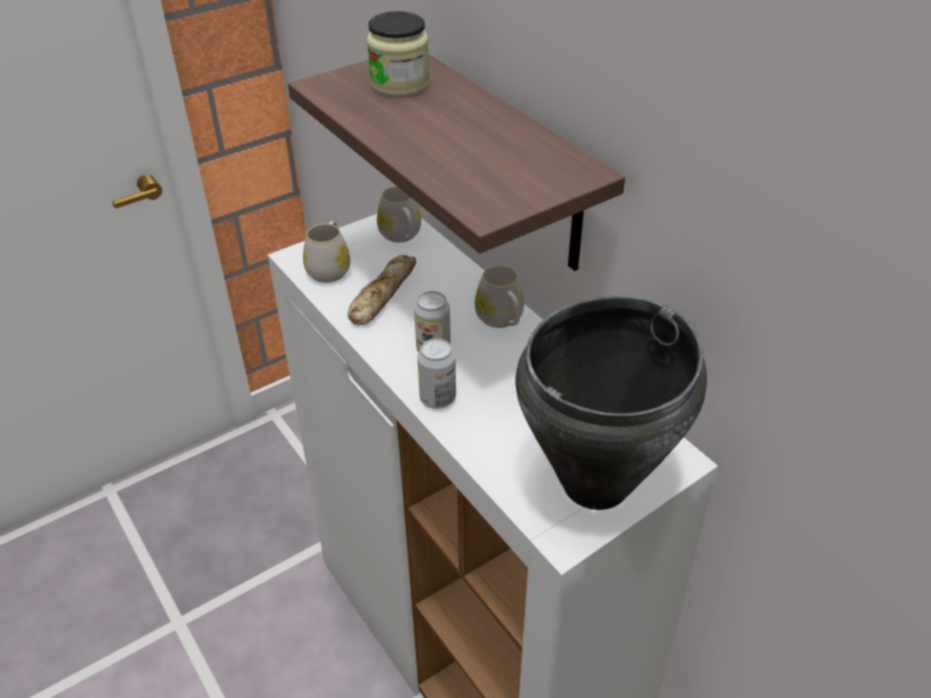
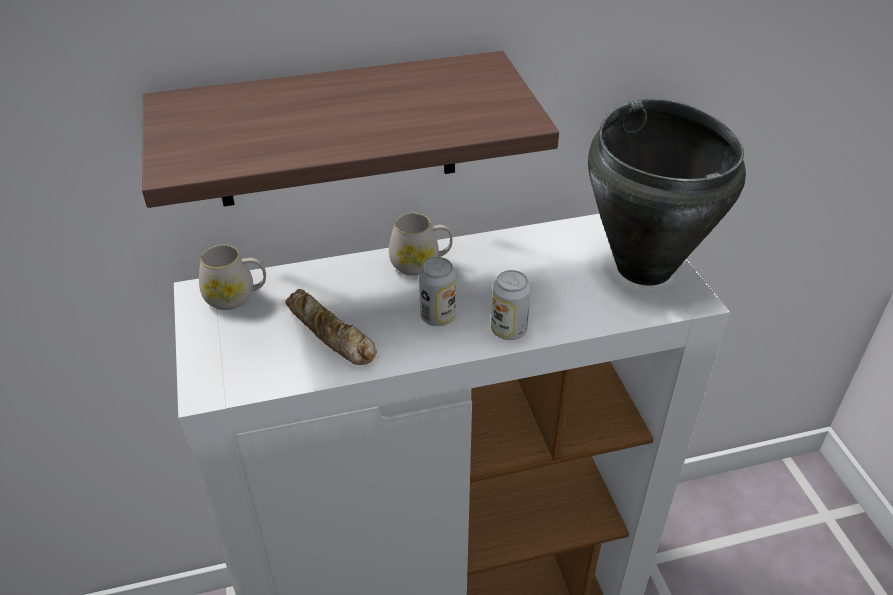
camera: 70 degrees left, 0 degrees up
white mug [303,221,350,283] -> none
jar [367,11,430,97] -> none

